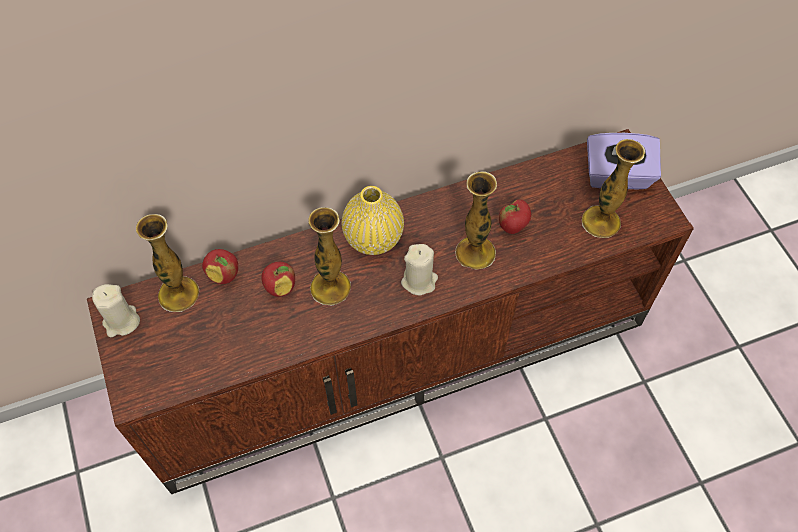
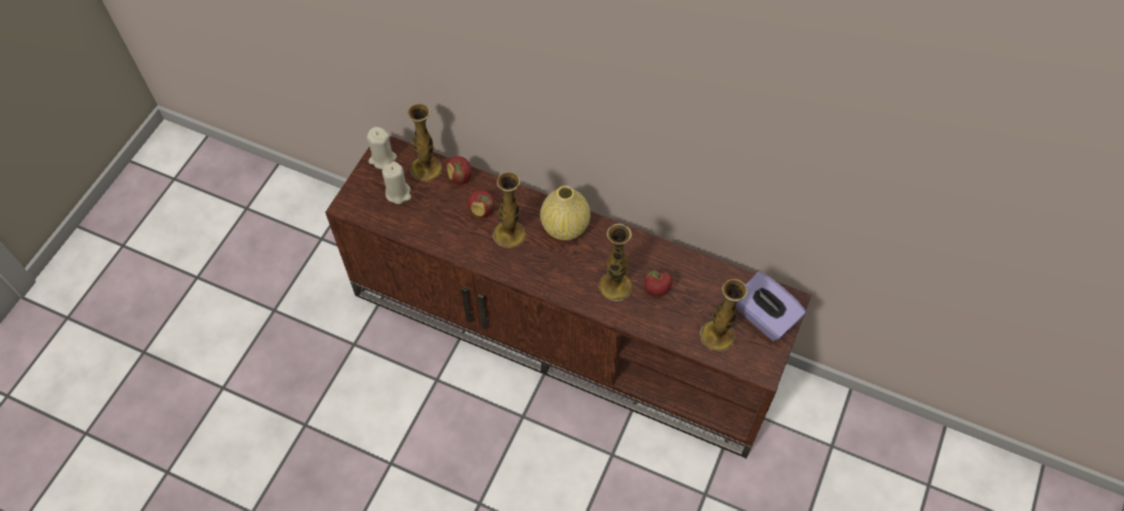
camera: 45 degrees right, 0 degrees up
beige candle [401,244,438,296] -> beige candle moved to [382,161,411,204]

